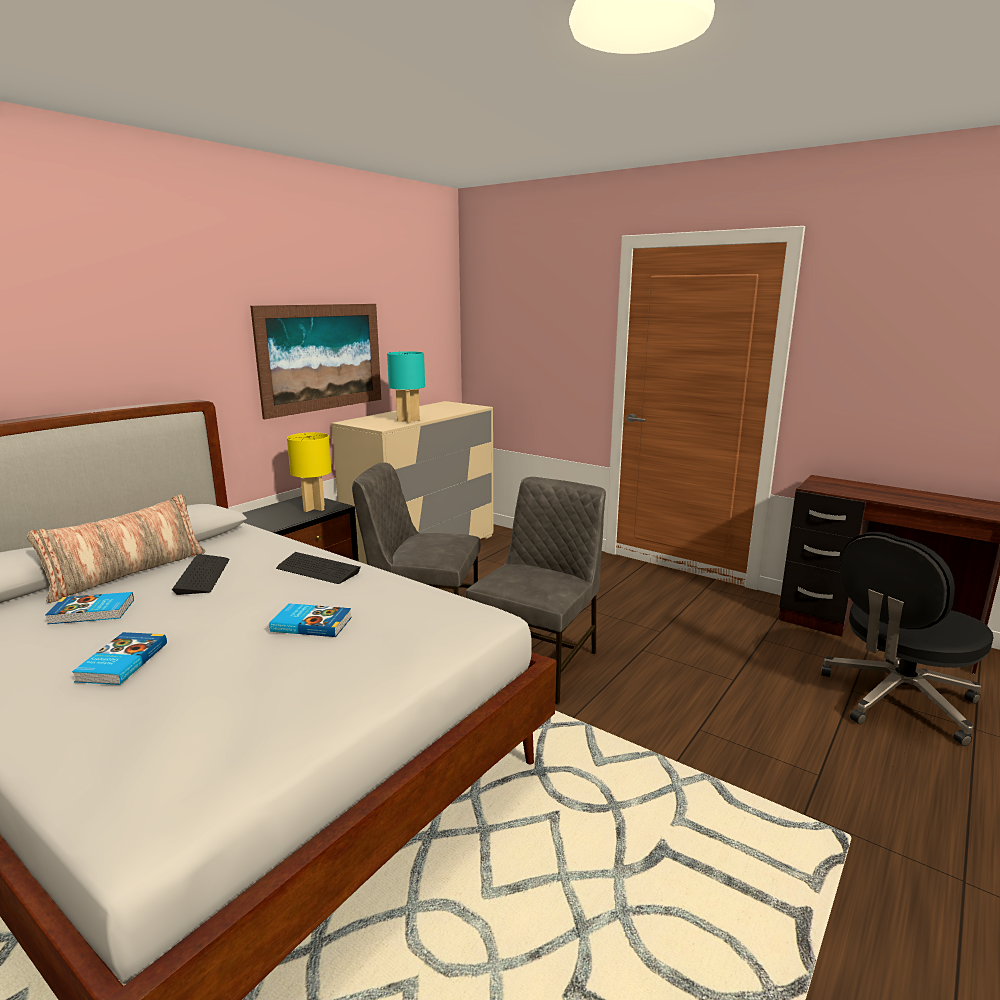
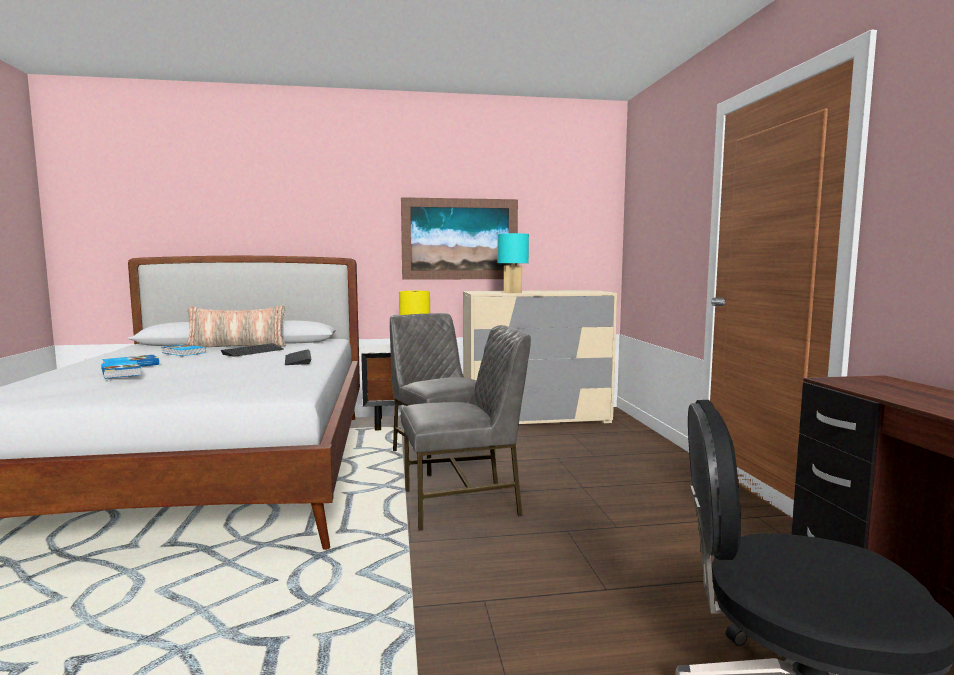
camera: 45 degrees right, 10 degrees down
book [269,603,352,637] -> book moved to [101,361,141,379]

